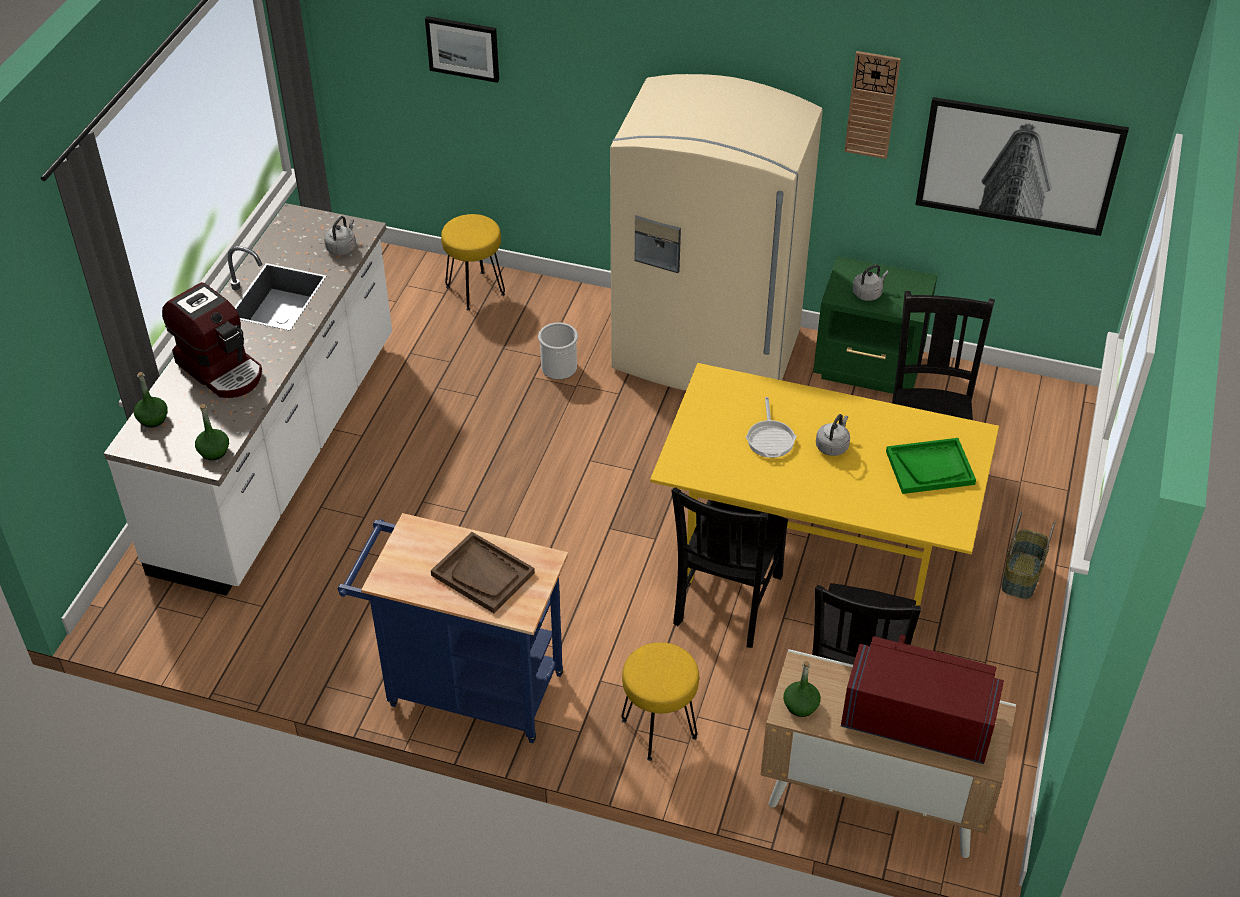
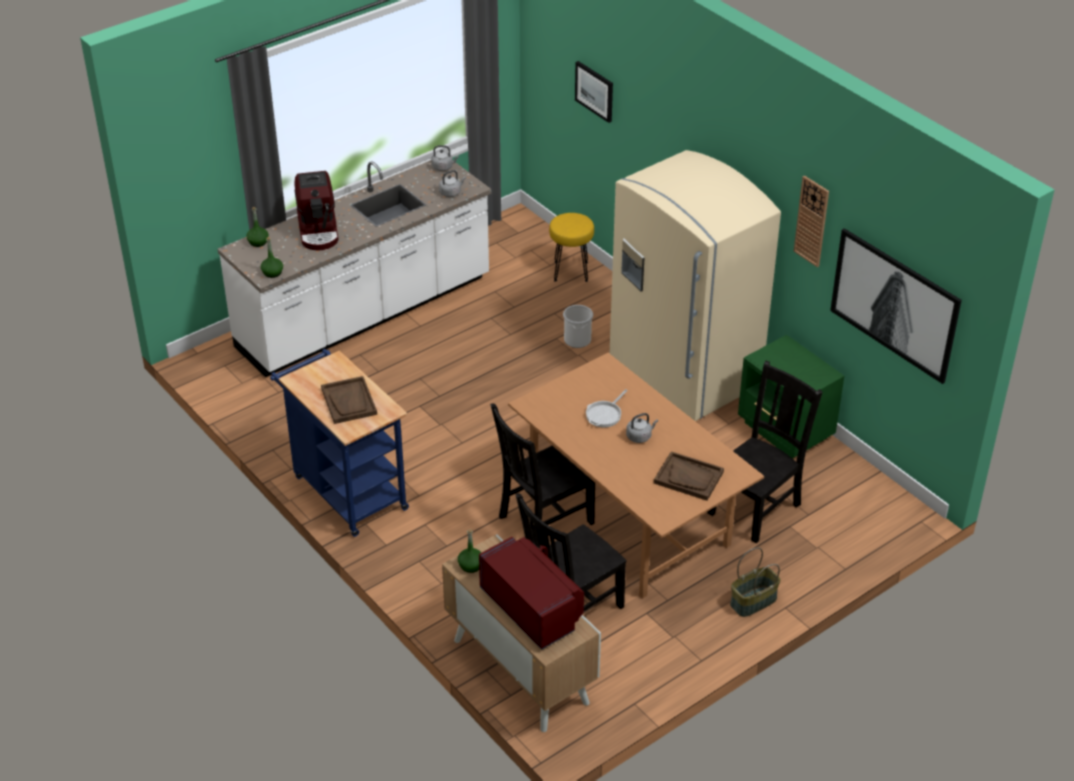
camera: 35 degrees right, 5 degrees down
yellow stool [621,642,699,761] -> none
yellow dining table [650,363,999,636] -> brown dining table [508,353,764,599]
grey kettle [853,264,889,301] -> grey kettle moved to [431,145,459,171]
green tray [886,438,976,494] -> brown tray [654,451,724,501]

